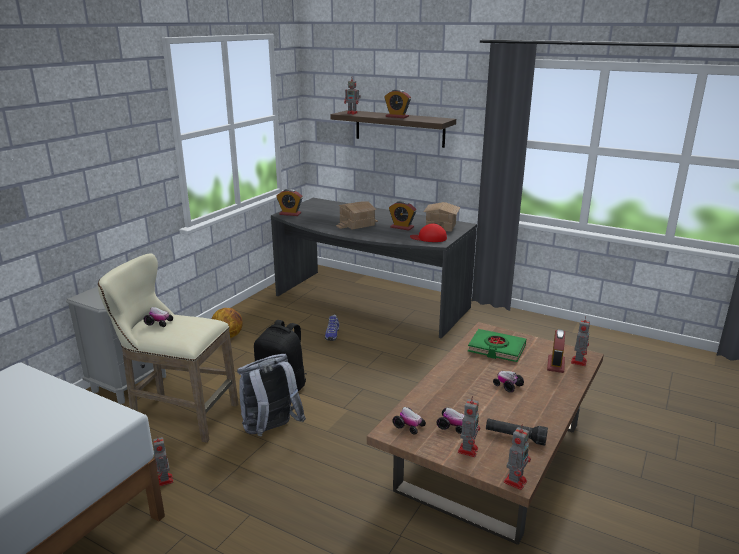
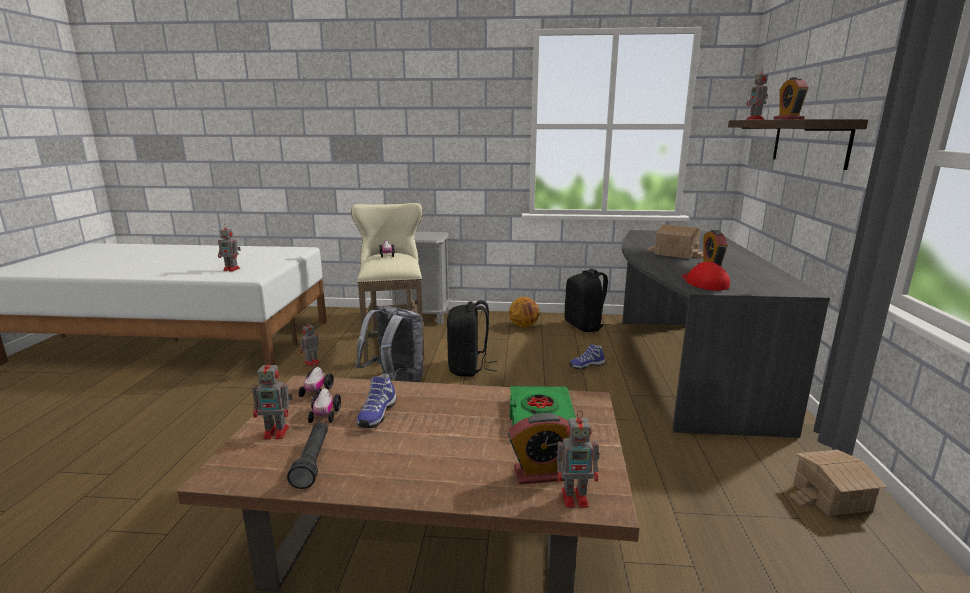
camera: 65 degrees right, 5 degrees down
alarm clock [276,189,303,216] -> none
toy house [423,202,461,232] -> toy house moved to [789,450,887,516]
toy car [493,371,524,393] -> none
toy robot [503,424,531,490] -> toy robot moved to [218,224,241,271]
none -> shoe [357,374,397,428]
none -> black backpack [565,269,610,332]

